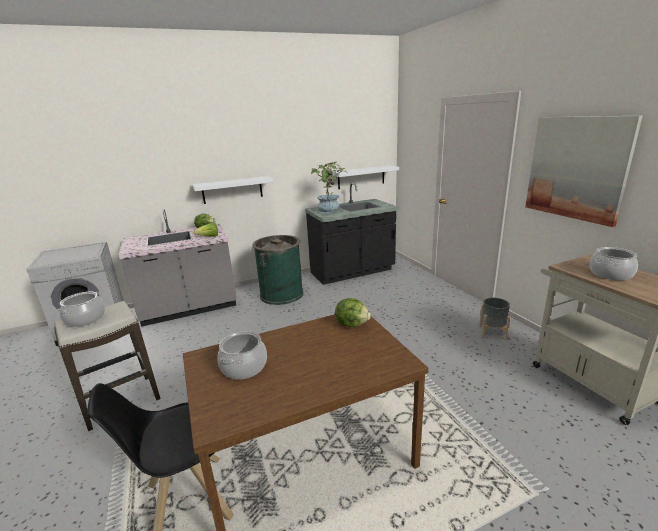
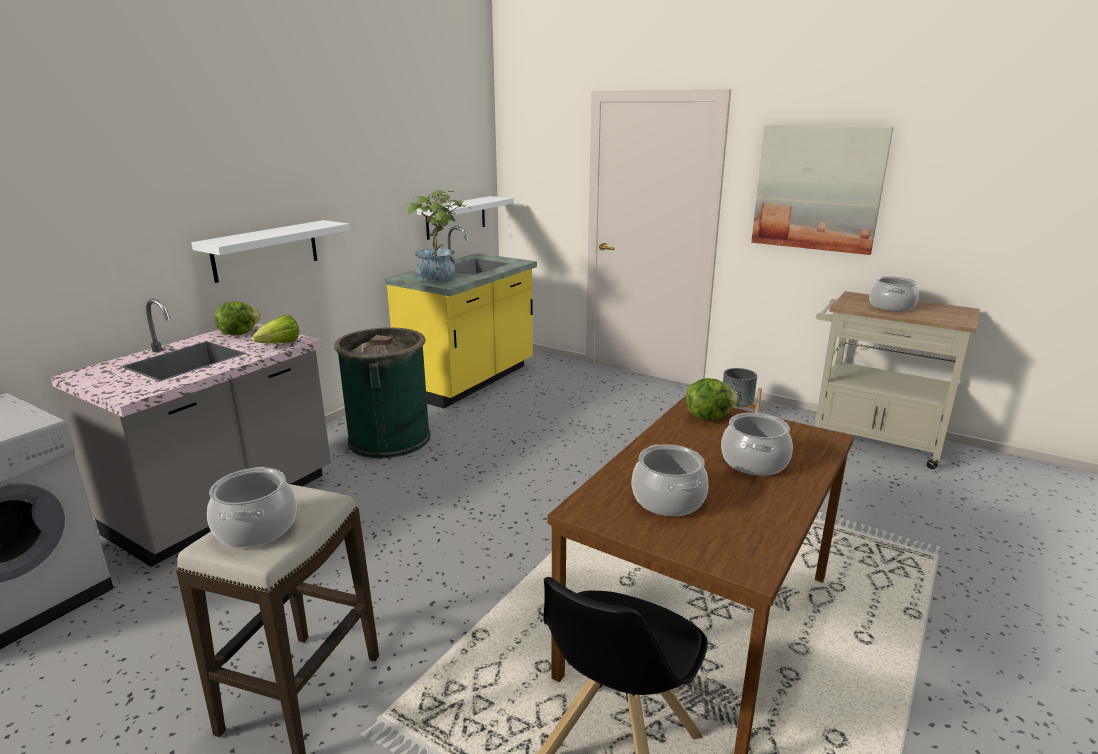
camera: 35 degrees left, 0 degrees up
black counter [305,183,399,285] -> yellow counter [385,226,537,409]
none -> cooking pot [721,413,793,476]

